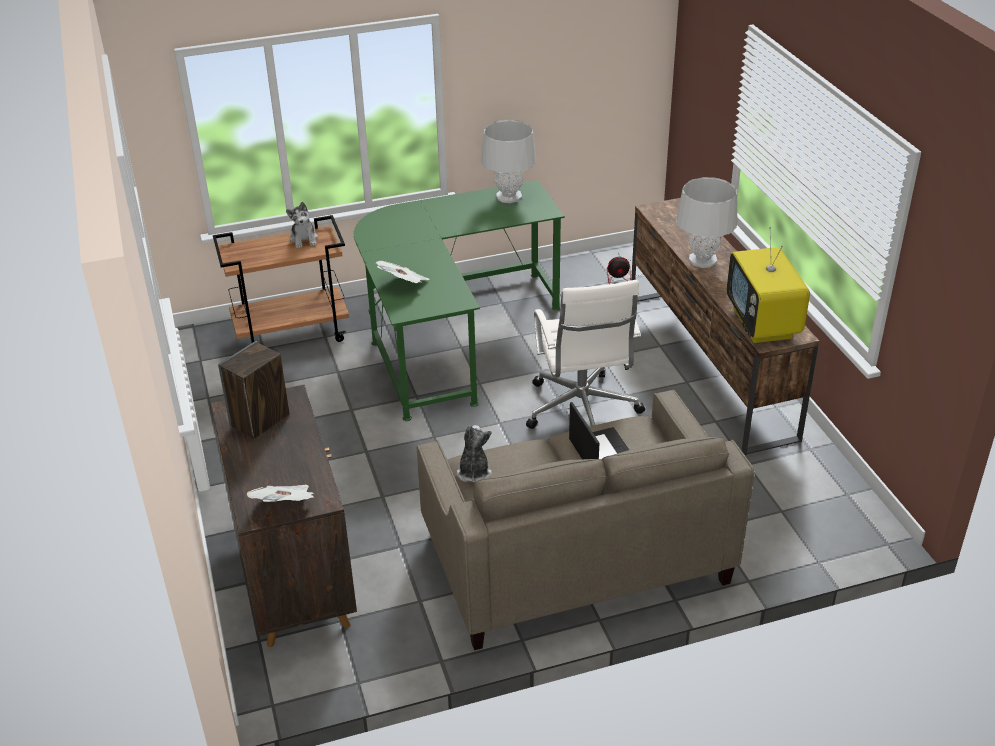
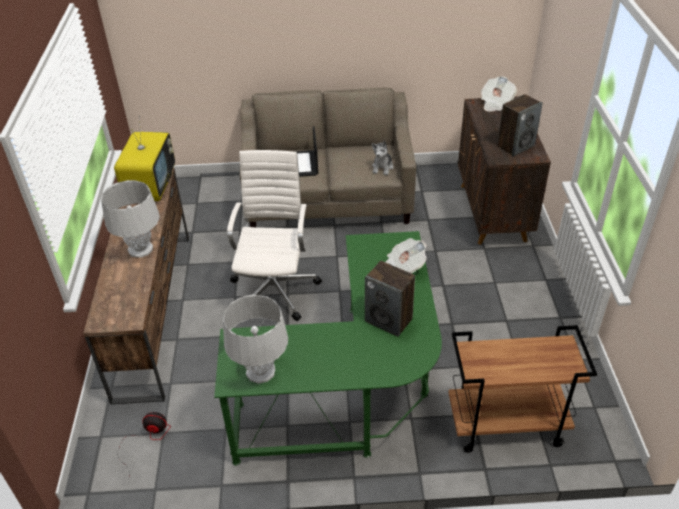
camera: 165 degrees left, 5 degrees up
plush toy [286,202,318,248] -> none
none -> speaker [365,261,415,337]

